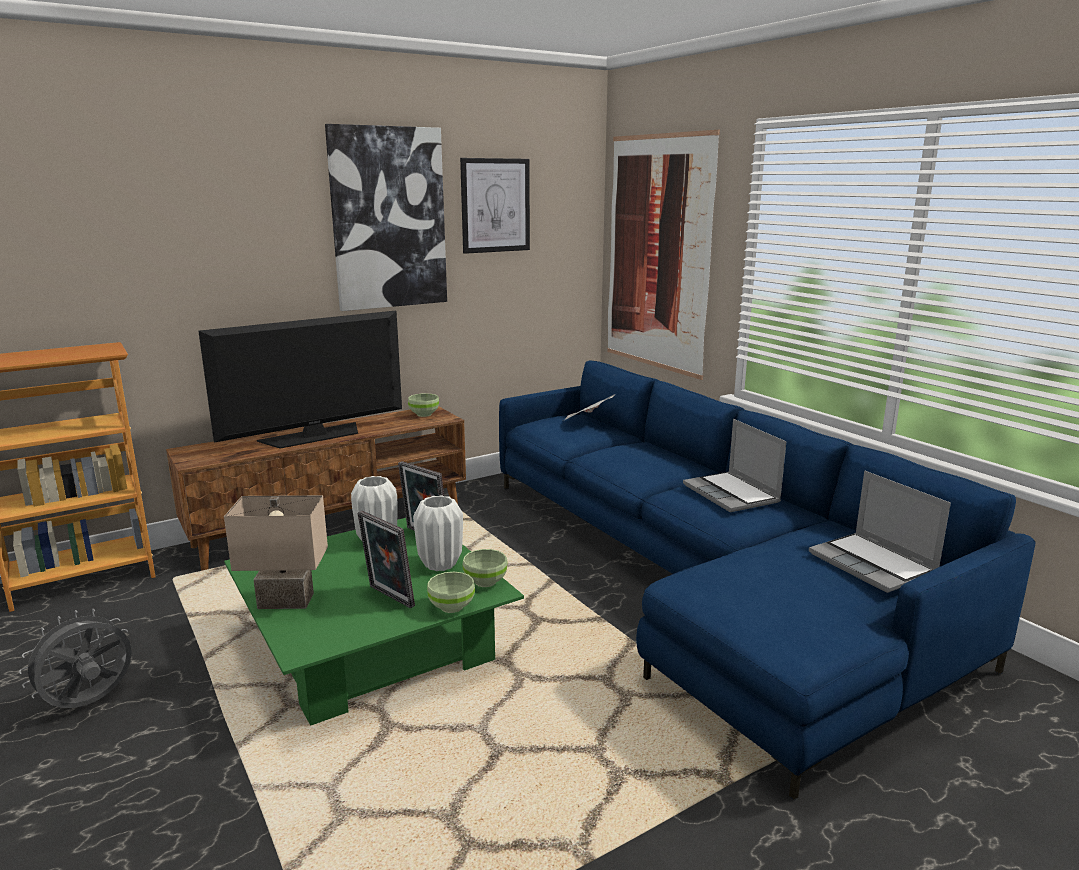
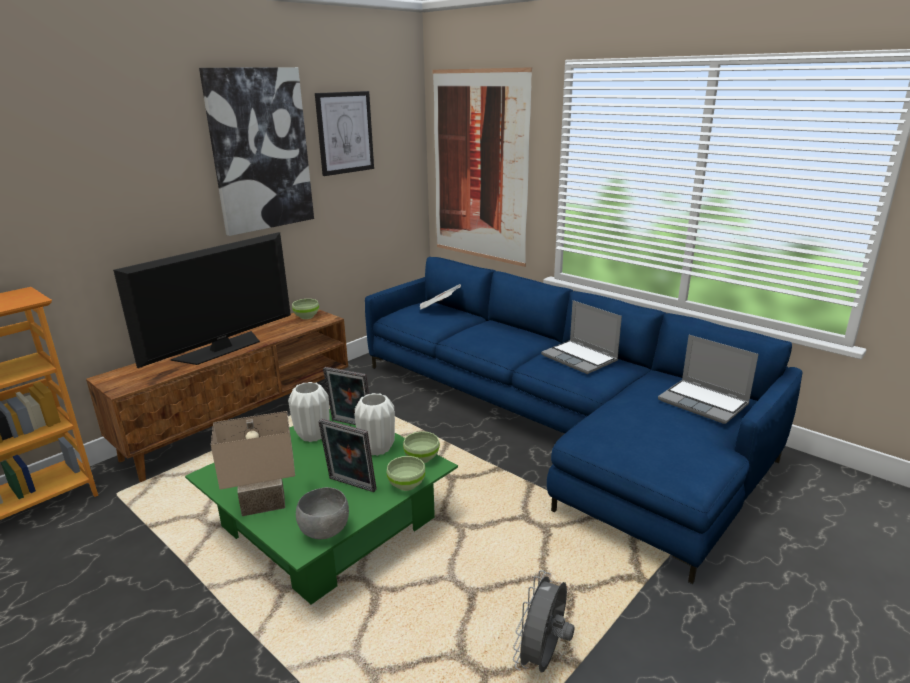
camera: 15 degrees left, 5 degrees up
grey fan [19,609,132,708] -> grey fan moved to [513,570,575,673]
none -> grey bowl [296,487,349,540]

